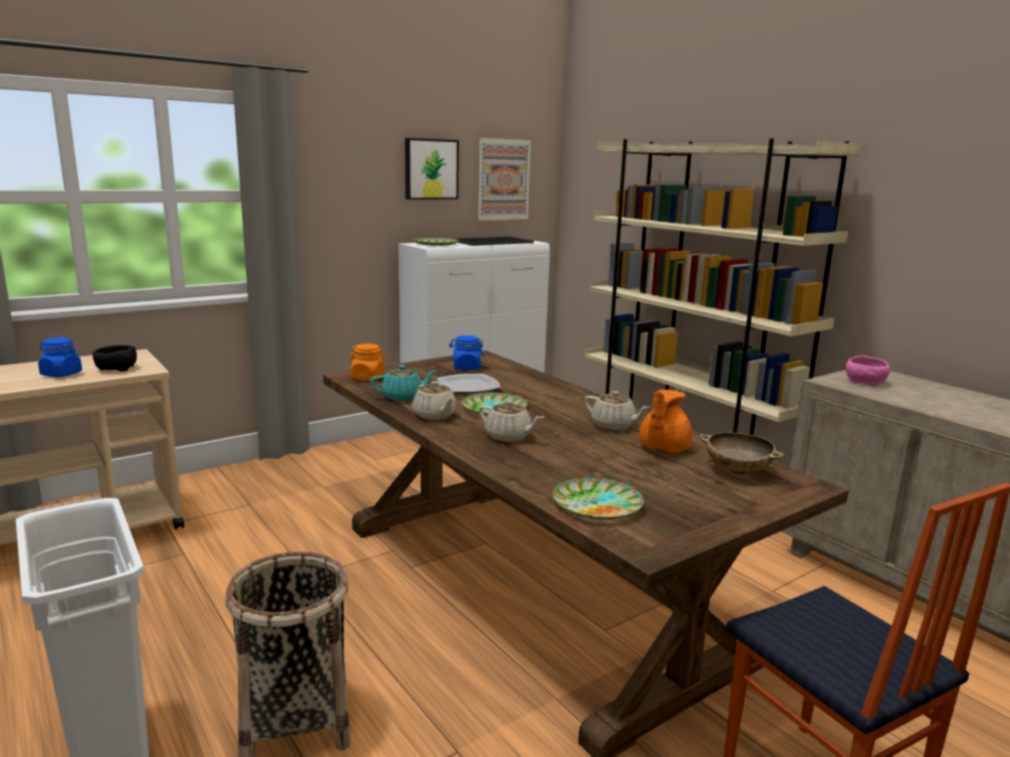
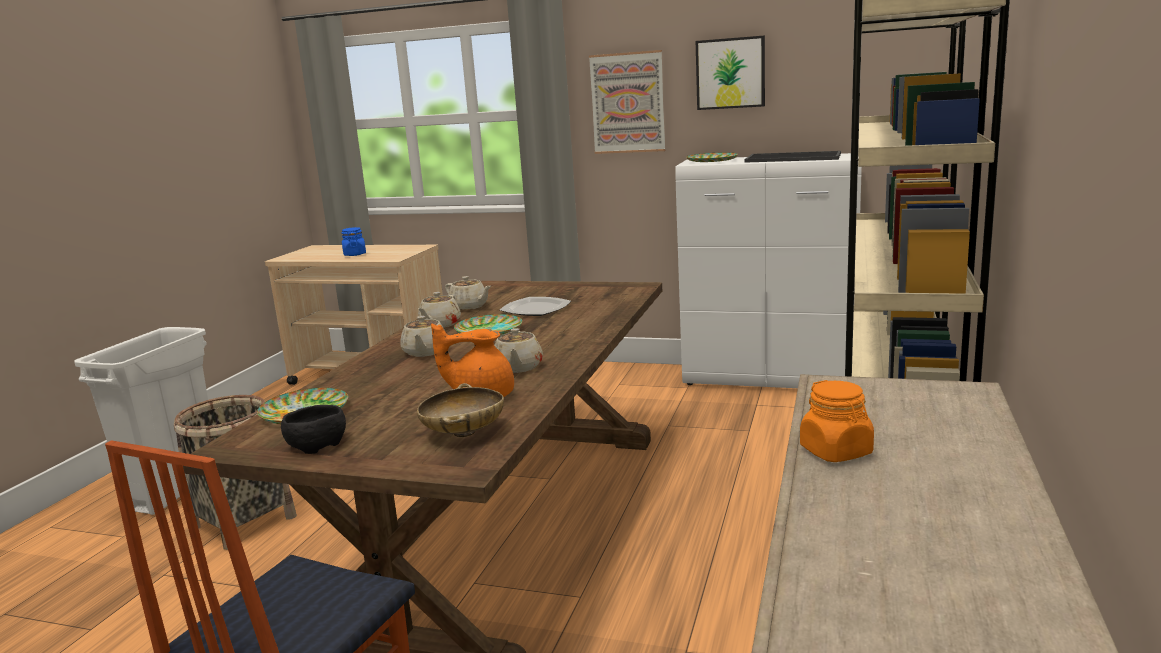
camera: 55 degrees right, 0 degrees up
black bowl [93,345,137,372] -> black bowl moved to [281,405,346,454]
orange jar [350,344,386,381] -> orange jar moved to [800,380,874,462]
turquoise teapot [370,365,437,401] -> beige teapot [445,276,491,310]
blue jar [449,335,484,370] -> none
picture [477,136,532,222] -> picture moved to [589,50,666,154]
pink bowl [846,355,890,385] -> none

